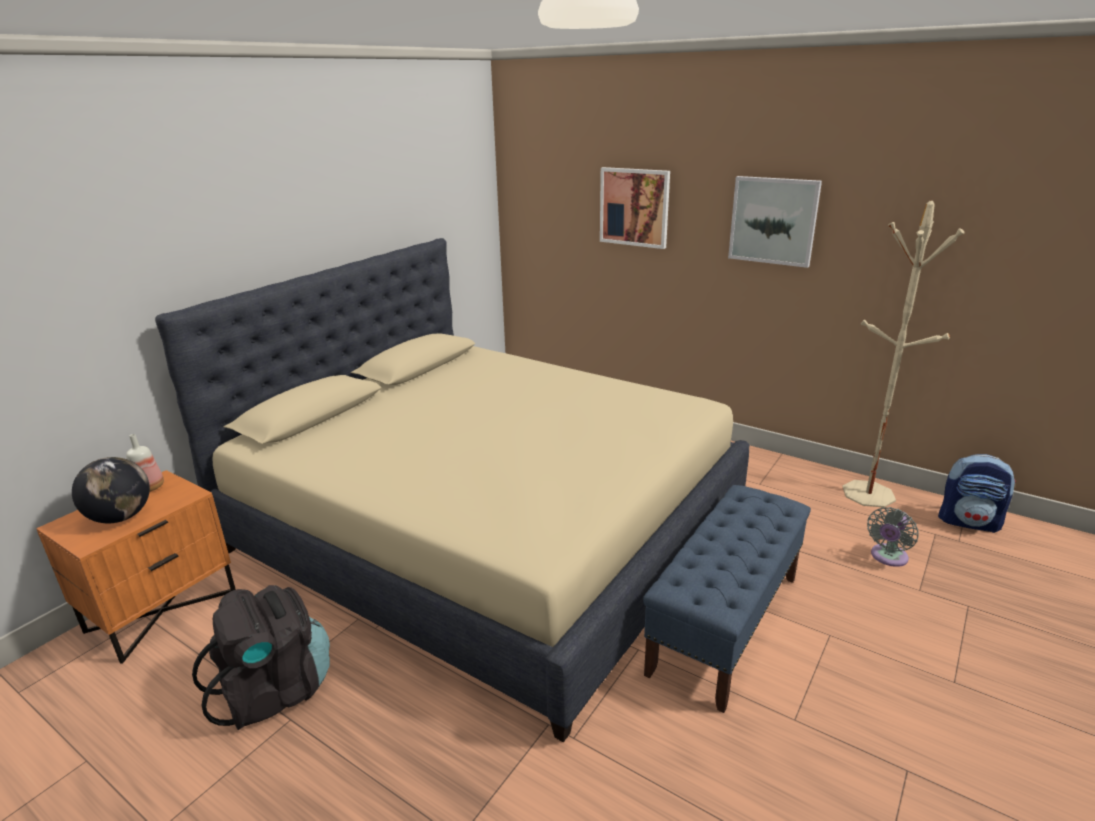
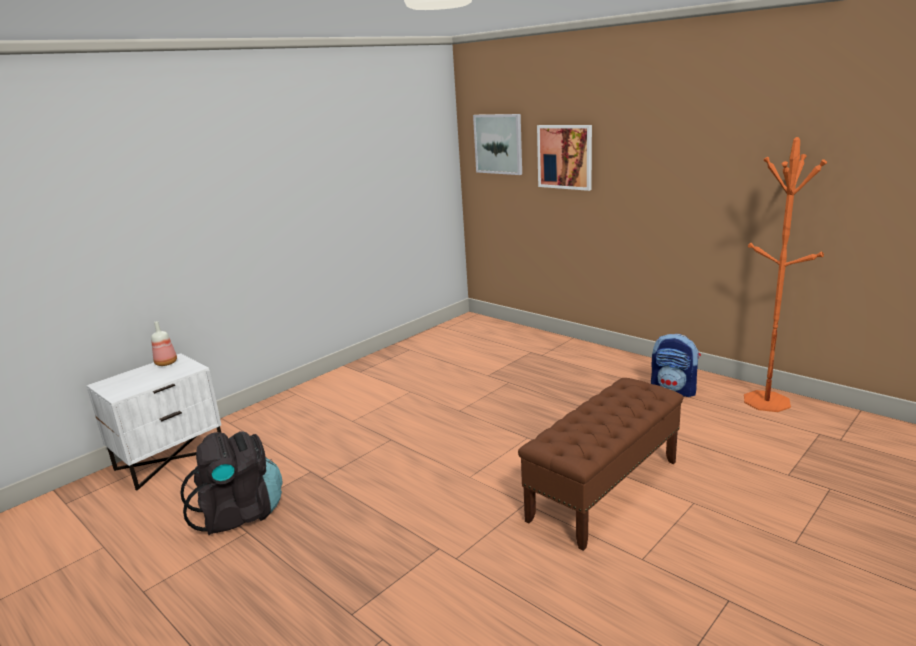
camera: 10 degrees right, 5 degrees down
orange nightstand [36,470,236,664] -> white nightstand [87,353,221,490]
globe [72,457,150,523] -> none
beige bed [155,238,749,743] -> none
blue bench [643,485,811,713] -> brown bench [518,378,683,551]
picture [728,176,822,268] -> picture moved to [473,114,522,175]
beige clothes rack [842,201,964,507] -> orange clothes rack [744,137,827,412]
grey fan [867,507,919,567] -> none
backpack [938,454,1016,533] -> backpack moved to [651,334,701,397]

